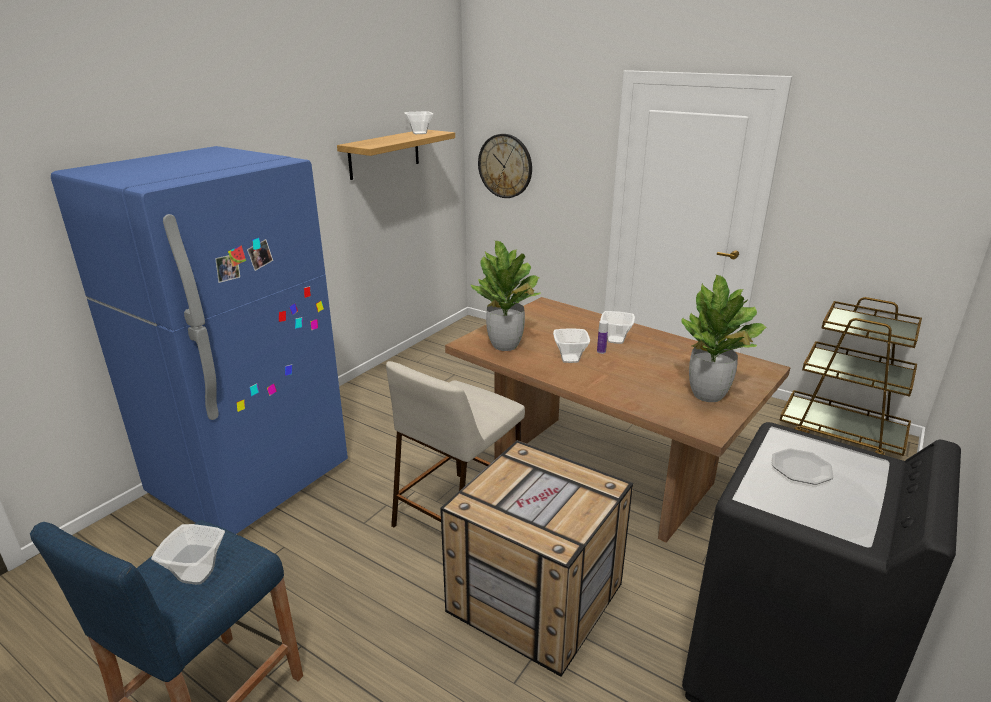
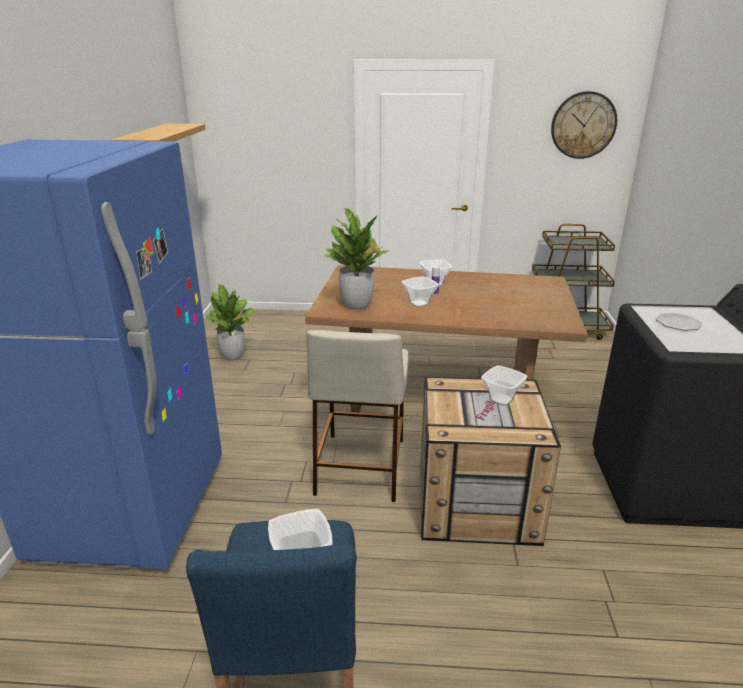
camera: 30 degrees left, 0 degrees up
bowl [405,111,433,134] -> bowl moved to [481,365,527,406]
wall clock [478,134,532,198] -> wall clock moved to [551,91,617,159]
potted plant [681,275,767,402] -> potted plant moved to [206,285,255,361]

